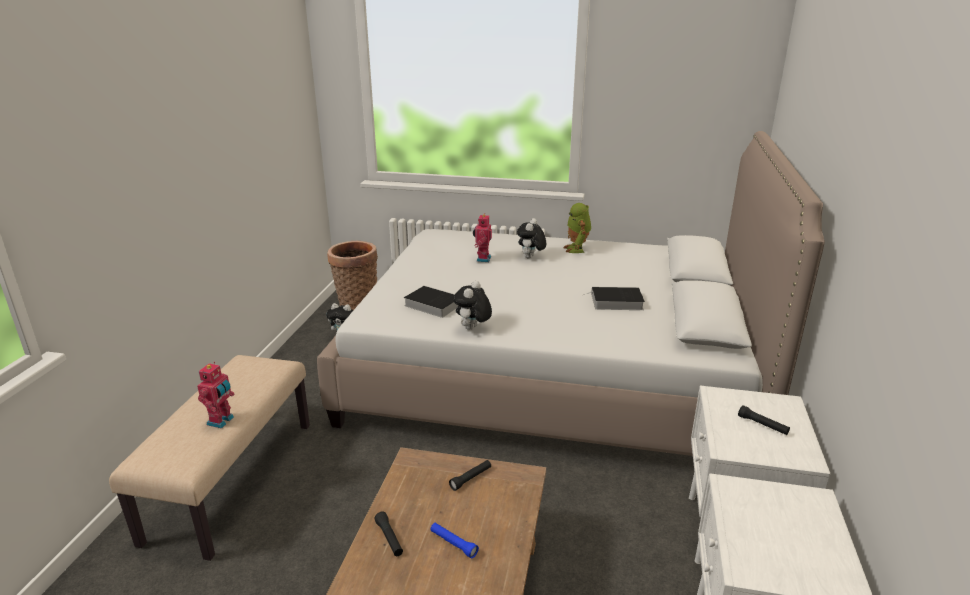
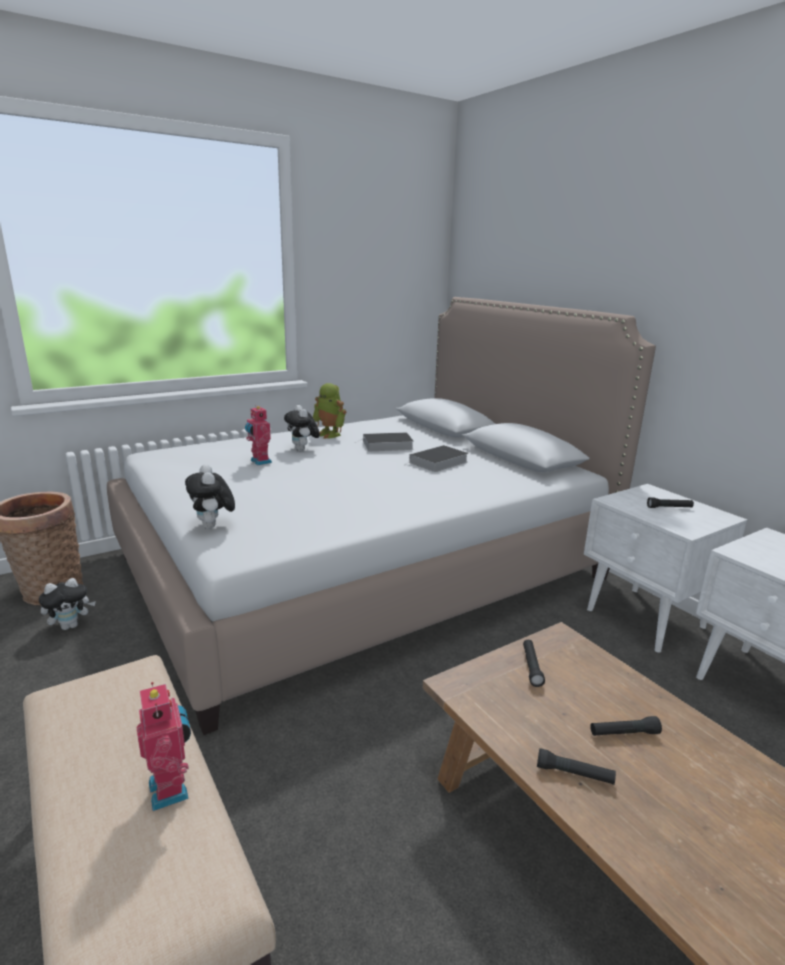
camera: 45 degrees left, 5 degrees down
book [404,286,458,318] -> book moved to [355,432,414,451]
blue flashlight [430,523,479,558] -> black flashlight [590,716,662,736]
plush toy [454,281,492,330] -> plush toy moved to [185,464,235,529]

